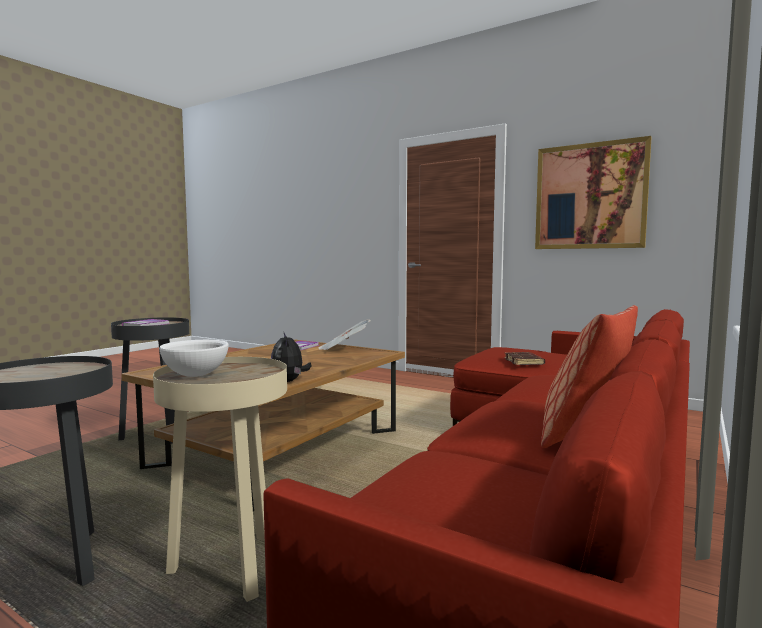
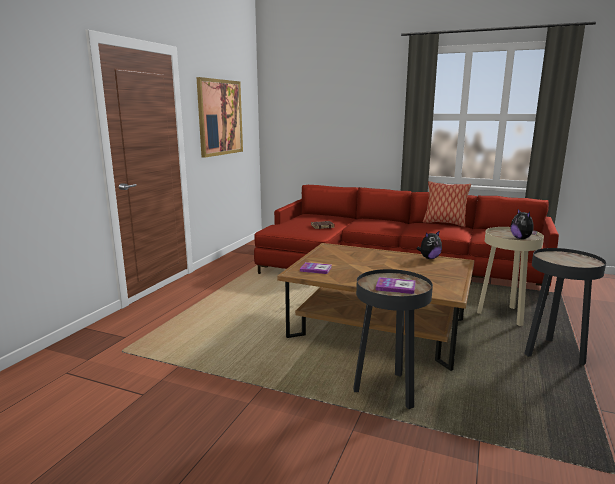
camera: 100 degrees left, 10 degrees up
white bowl [159,340,229,377] -> plush toy [510,209,537,239]
newspaper [319,319,371,350] -> none

